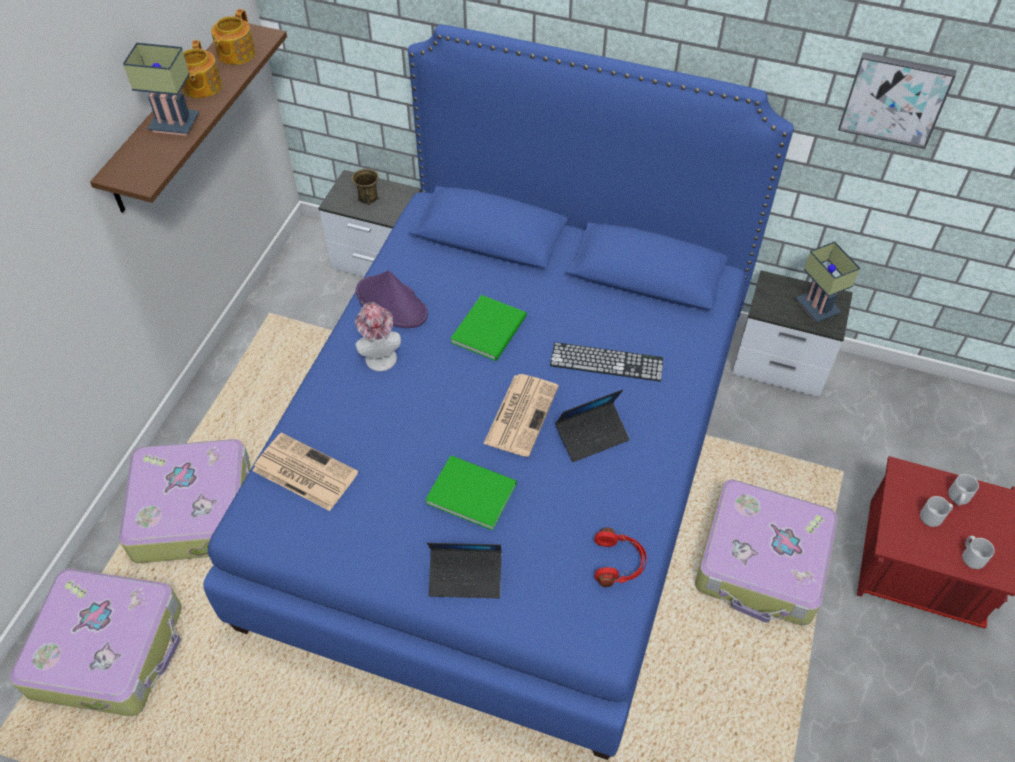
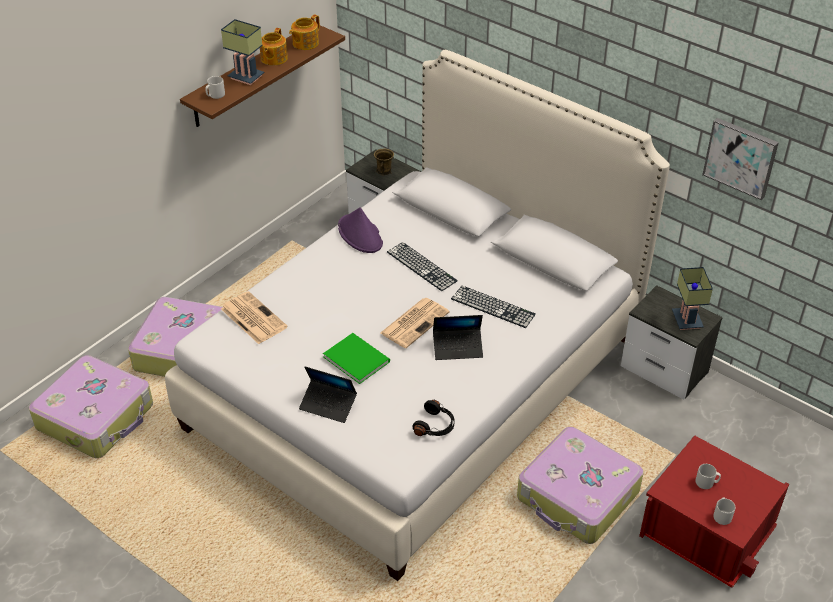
camera: 20 degrees right, 10 degrees down
blue bed [203,25,794,760] -> white bed [165,50,670,581]
hat [355,302,401,371] -> none
green book [450,295,527,361] -> keyboard [387,242,458,291]
red headphones [594,527,647,587] -> black headphones [413,400,455,436]
grey mug [948,474,979,505] -> grey mug moved to [205,76,225,99]

